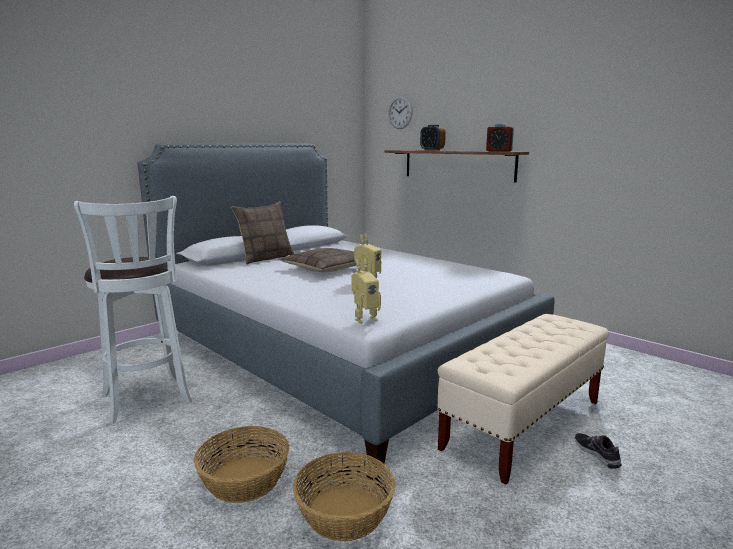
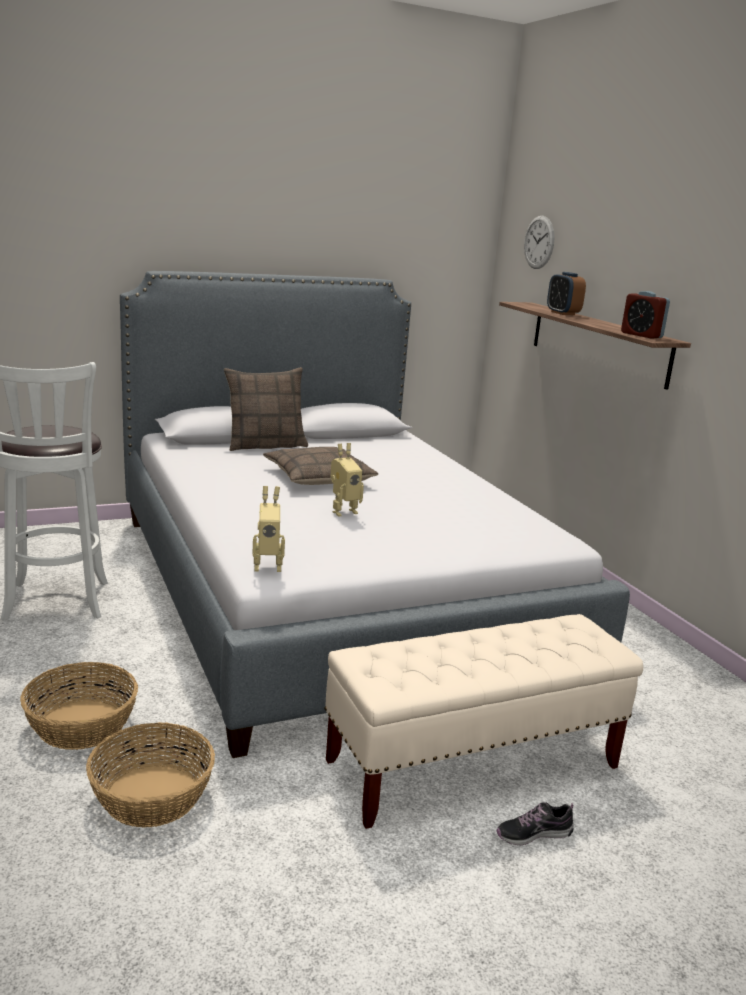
camera: 20 degrees right, 5 degrees up
shoe [574,433,622,469] -> shoe turned 105 degrees counterclockwise [497,802,574,845]

